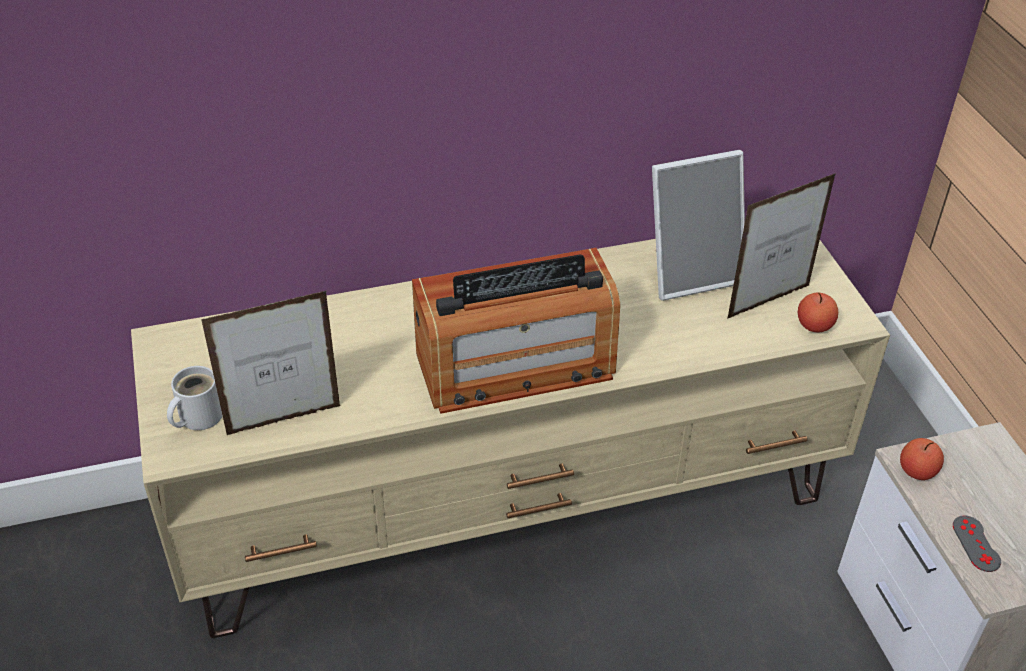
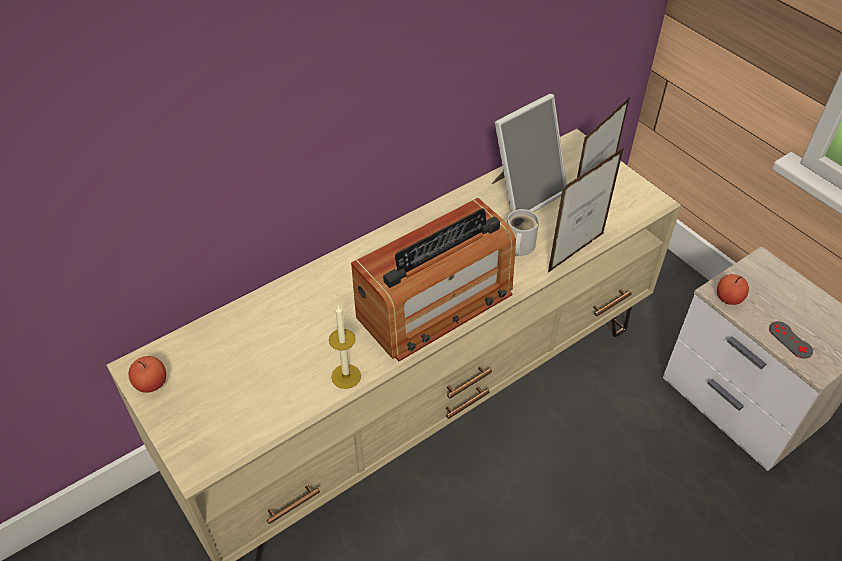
camera: 20 degrees left, 5 degrees up
white mug [167,366,223,430] -> white mug moved to [507,209,539,256]
picture frame [201,290,341,435] -> picture frame moved to [548,148,624,273]
apple [798,293,838,333] -> apple moved to [129,356,166,393]
none -> candle [329,305,361,389]

